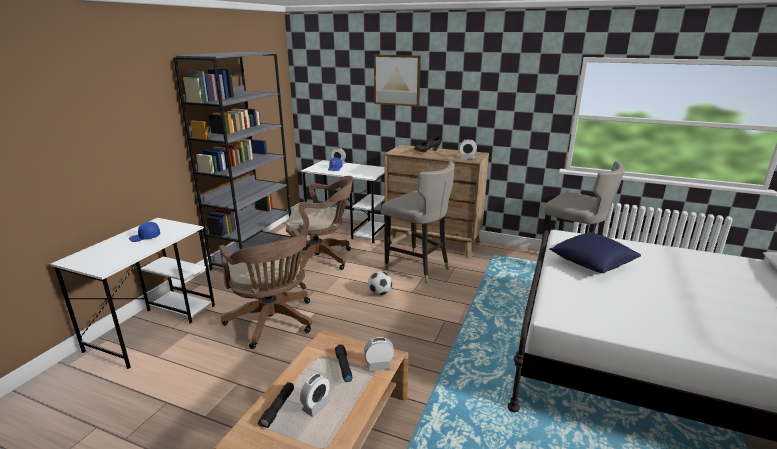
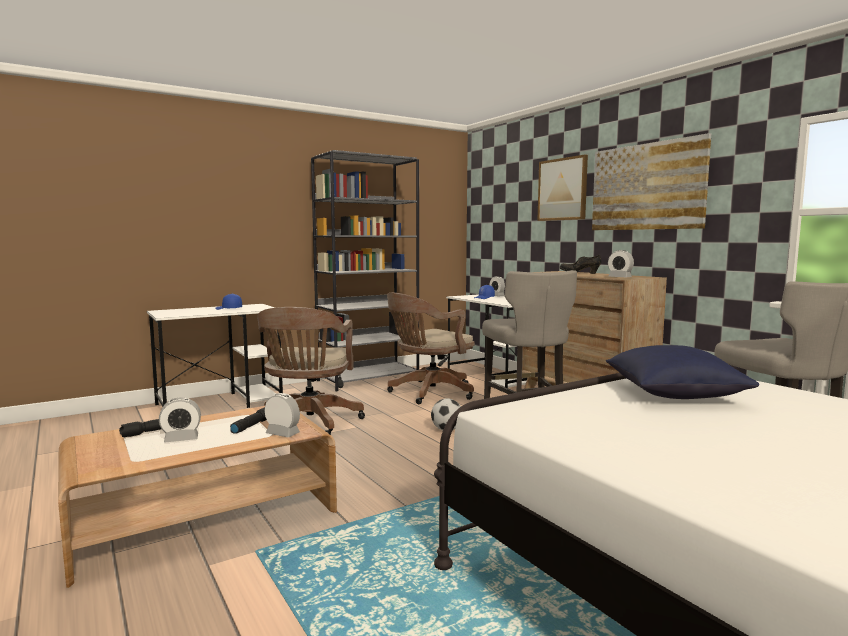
camera: 35 degrees right, 15 degrees down
brown office chair [286,176,353,270] -> brown office chair turned 105 degrees clockwise [387,293,475,404]
none -> picture [592,133,711,230]

